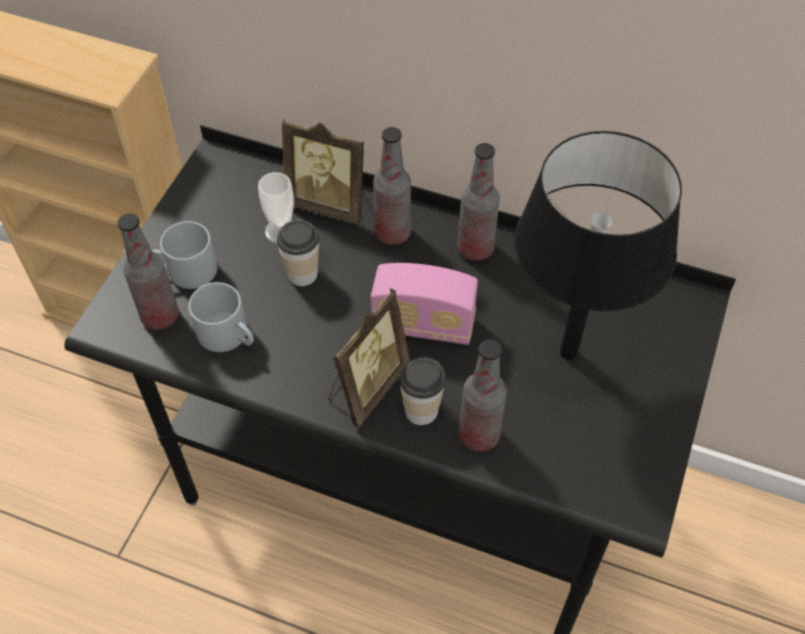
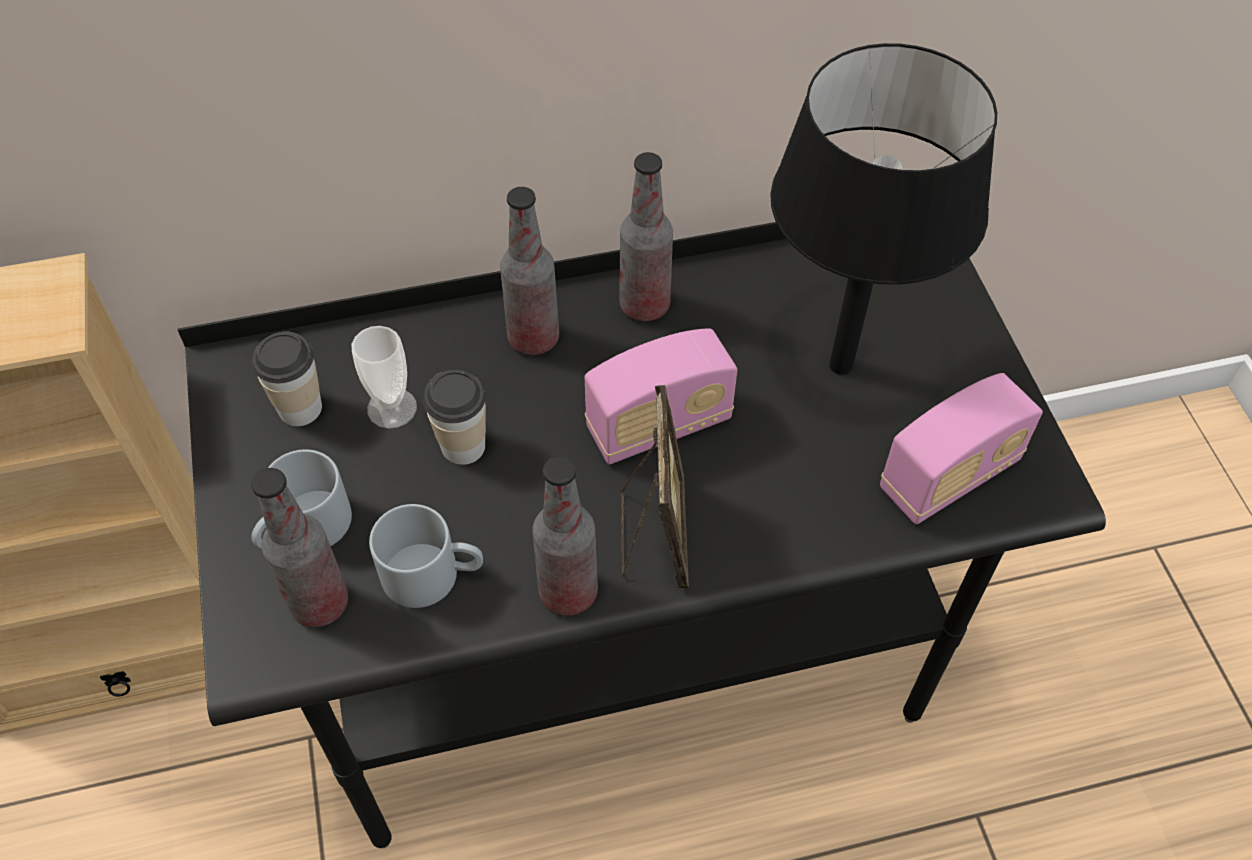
camera: 35 degrees left, 0 degrees up
picture frame [282,119,365,224] -> none
cup [399,357,446,425] -> cup moved to [252,332,322,426]
bottle [459,339,507,452] -> bottle moved to [533,456,598,616]
none -> radio [880,373,1043,524]

